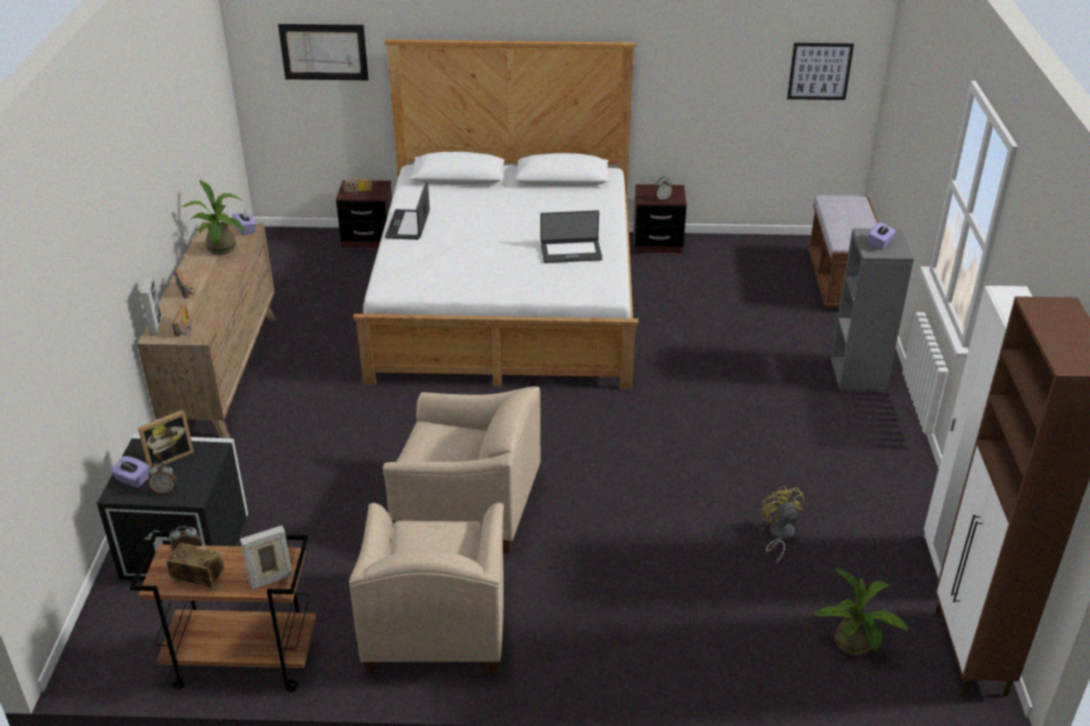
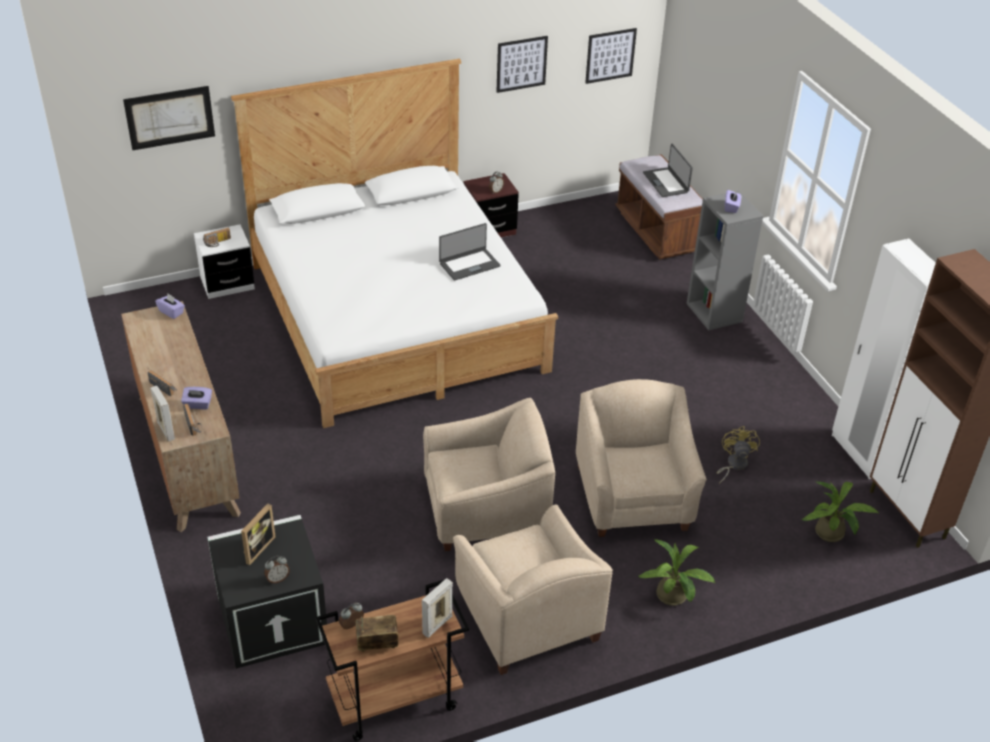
camera: 25 degrees left, 5 degrees up
purple tissue box [111,456,149,488] -> purple tissue box moved to [181,387,212,409]
potted plant [181,179,245,255] -> potted plant moved to [639,539,716,606]
brown nightstand [336,180,392,249] -> white nightstand [194,224,255,299]
laptop [385,181,430,240] -> laptop moved to [643,144,693,197]
yellow fan [761,485,804,563] -> yellow fan turned 45 degrees clockwise [717,426,760,484]
none -> picture [496,36,548,93]
none -> beige armchair [576,379,707,537]

